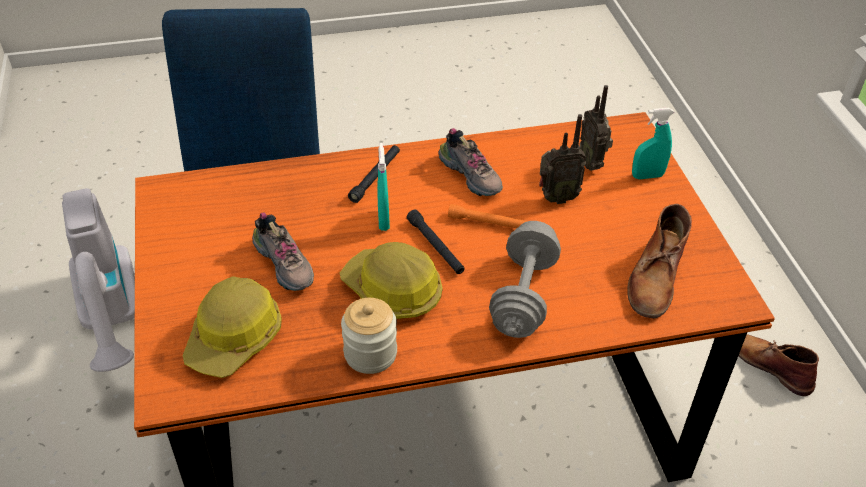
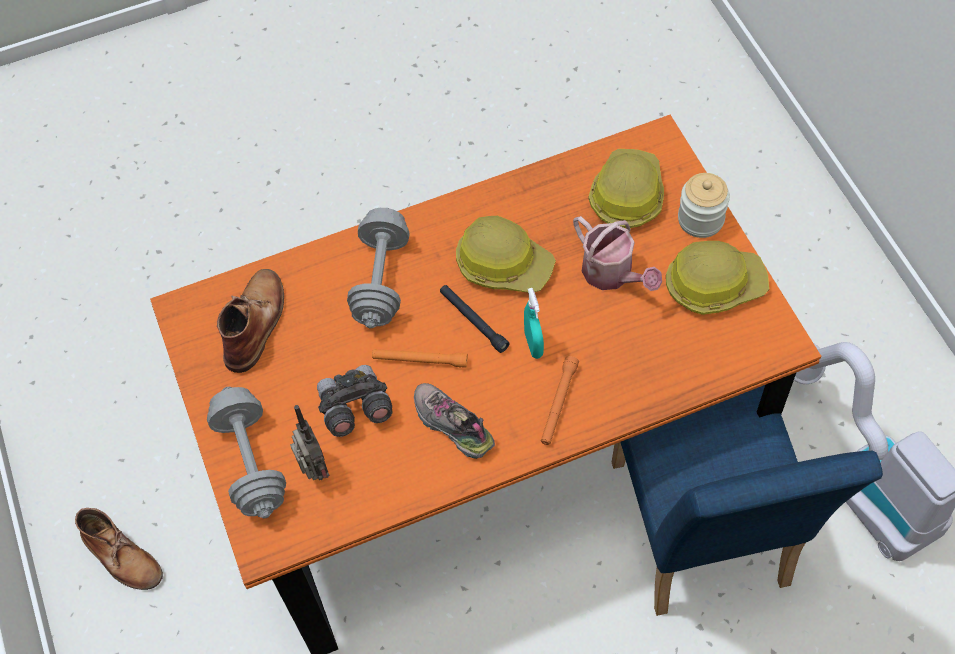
camera: 175 degrees right, 15 degrees up
shoe [252,212,314,291] -> watering can [573,216,662,291]
jar [341,298,397,374] -> jar moved to [678,173,730,238]
black flashlight [348,145,400,203] -> orange flashlight [541,356,579,445]
radio [539,114,586,204] -> grey binoculars [317,365,393,437]
turquoise spray bottle [632,108,674,179] -> grey dumbbell [207,387,286,519]
none -> hard hat [666,241,769,315]

